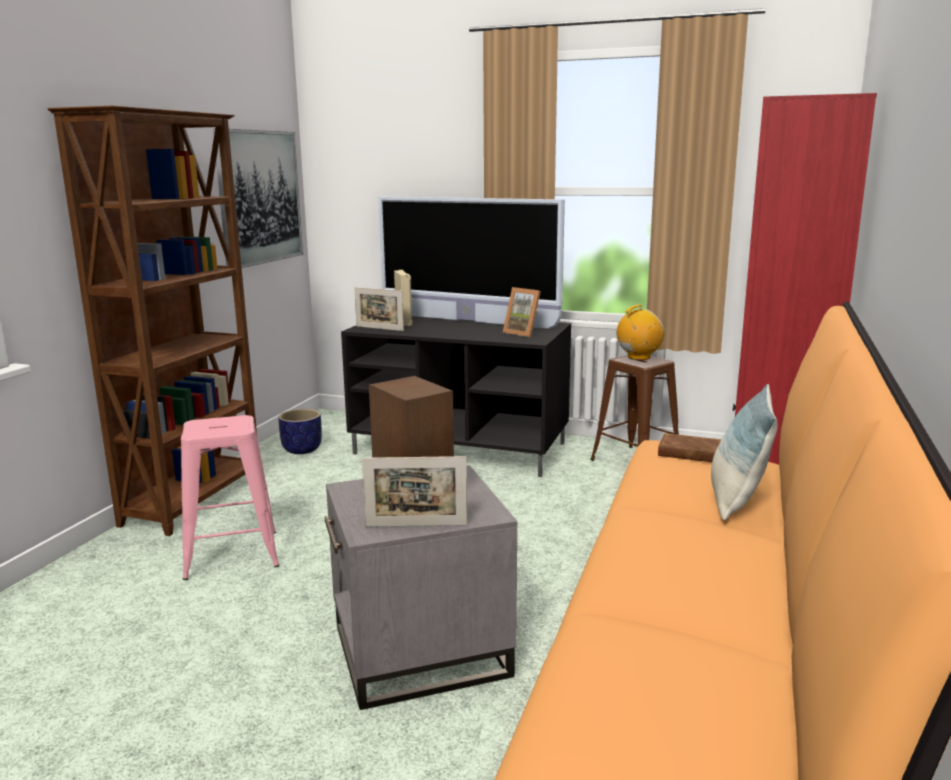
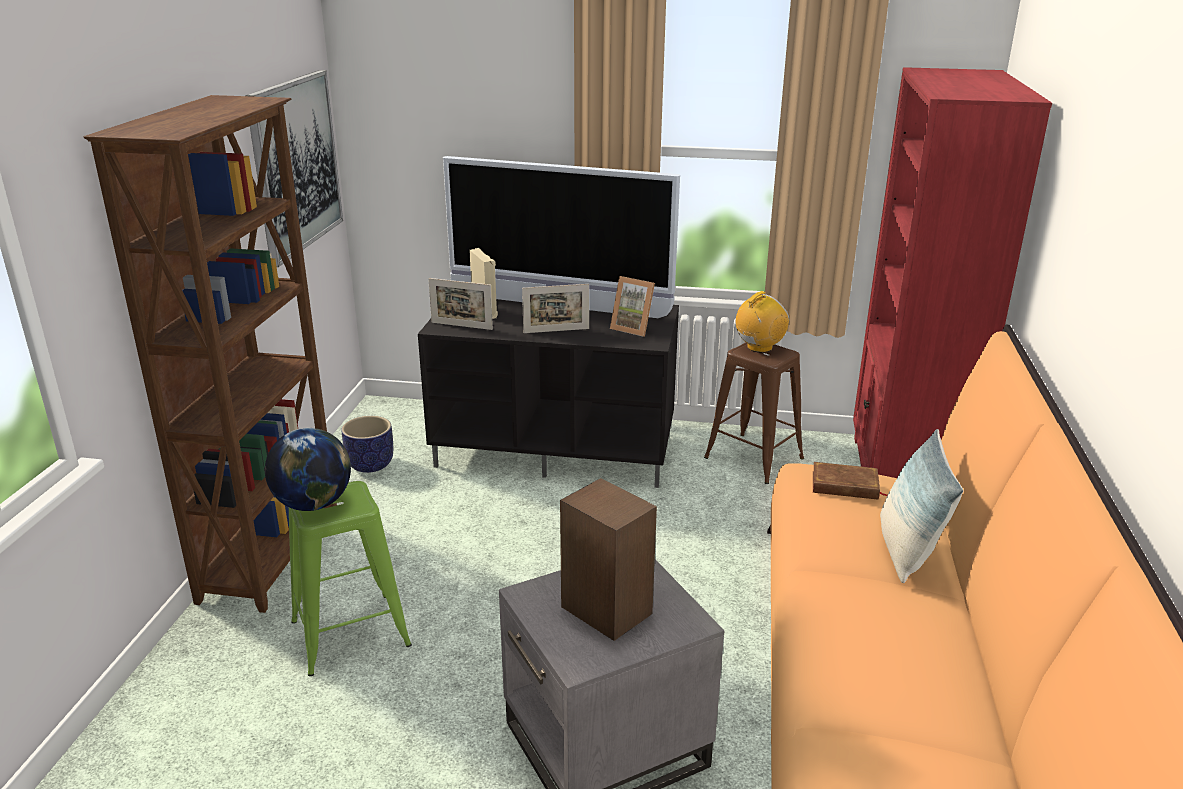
camera: 10 degrees left, 10 degrees up
pink stool [181,415,279,580] -> green stool [289,481,412,676]
picture frame [362,456,467,527] -> picture frame moved to [522,284,589,333]
none -> globe [265,428,351,511]

